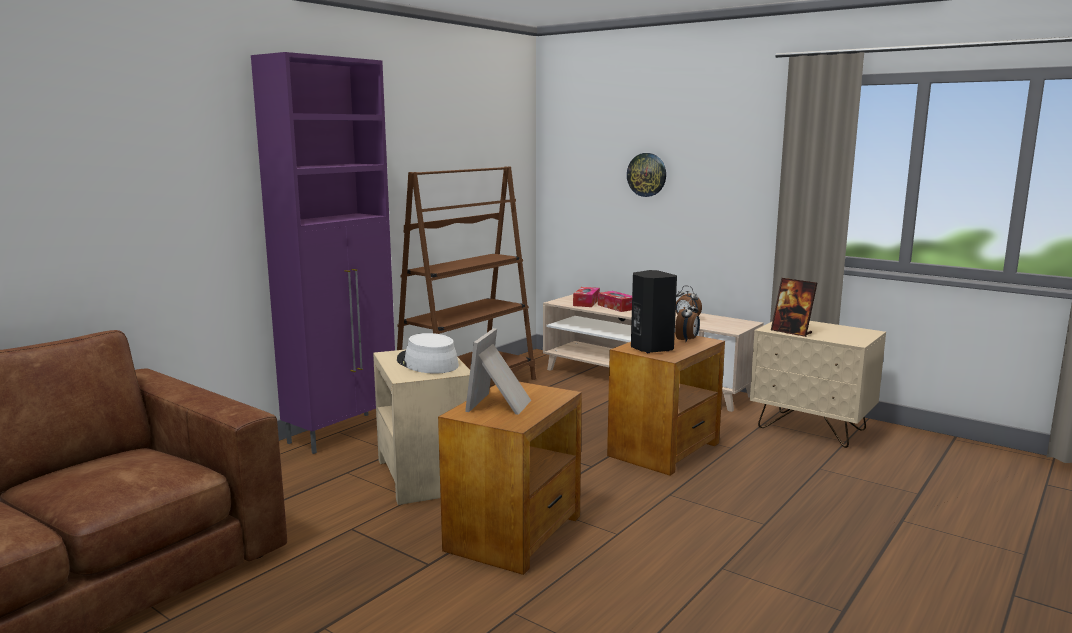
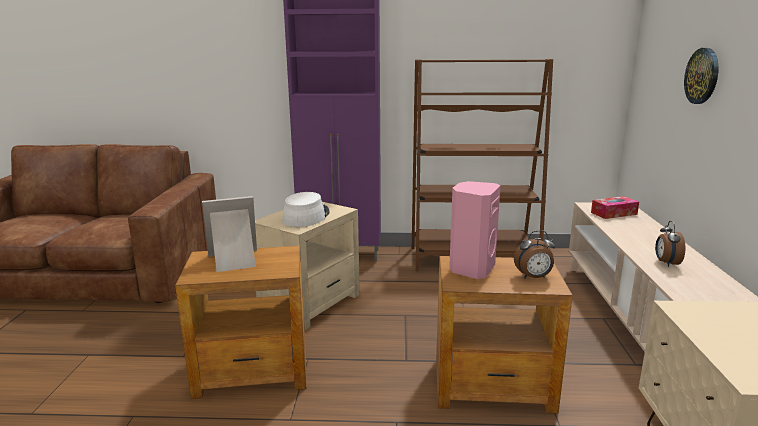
camera: 55 degrees right, 5 degrees up
tissue box [598,291,632,312] -> none
black speaker [631,270,677,353] -> pink speaker [449,181,501,279]
picture frame [771,278,817,337] -> none

